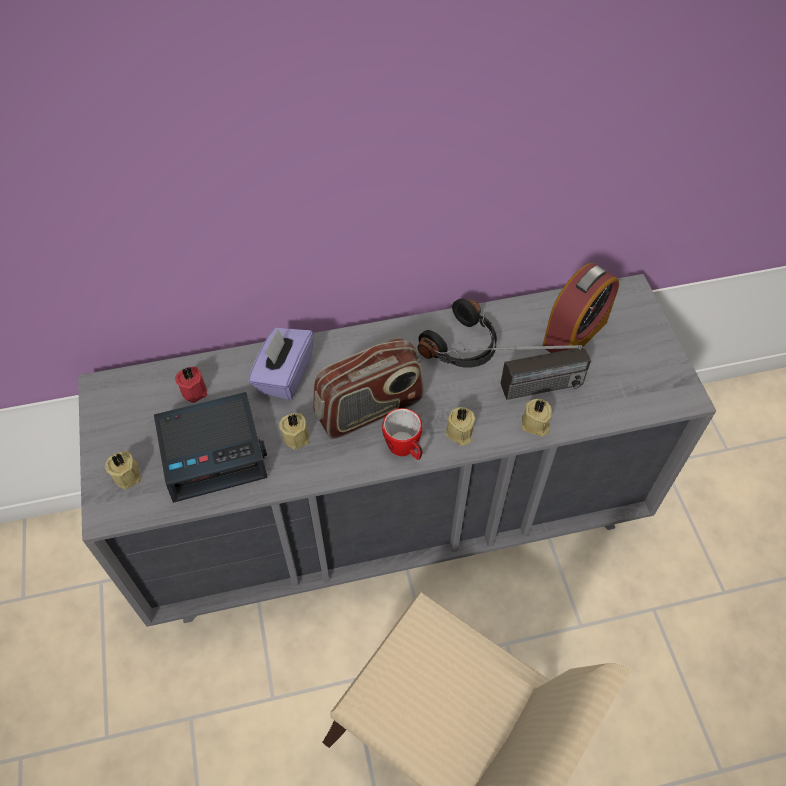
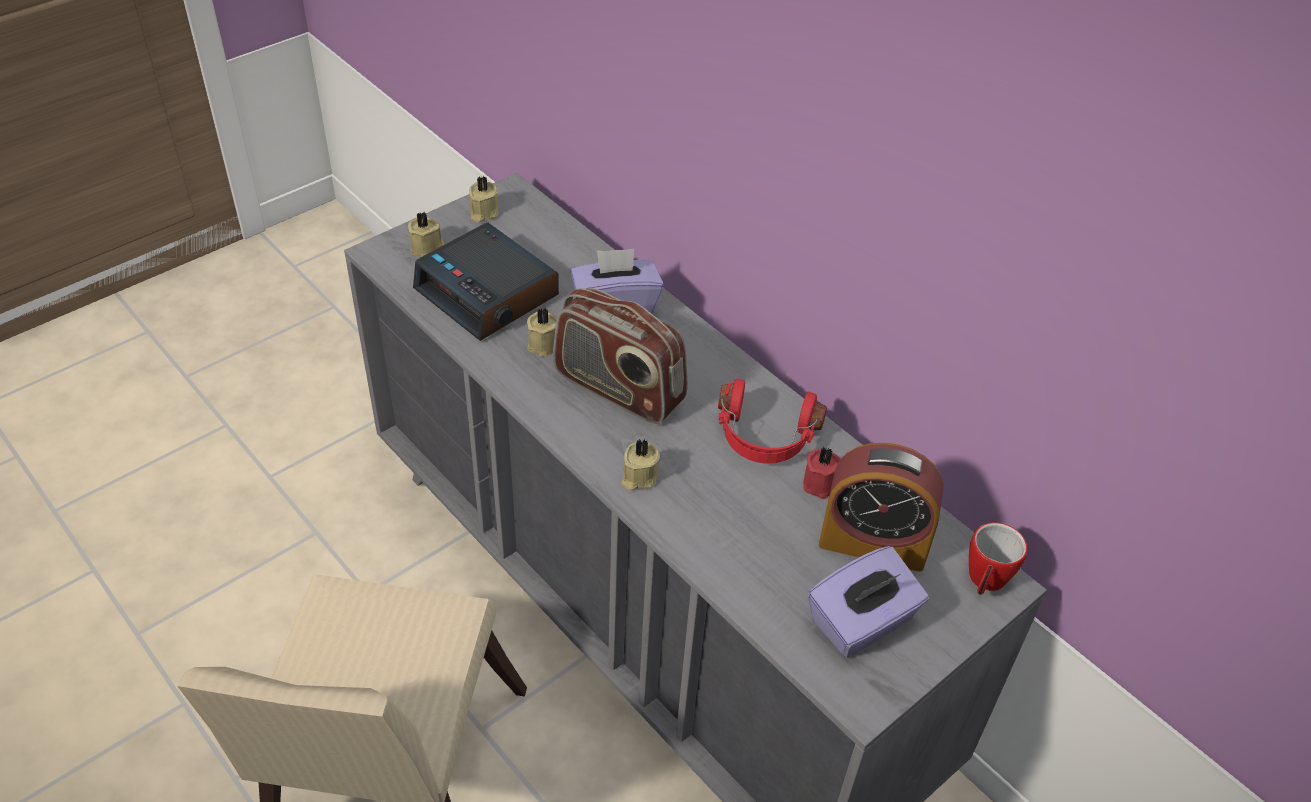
camera: 60 degrees right, 10 degrees down
red candle [175,367,207,403] -> red candle moved to [803,447,841,499]
mug [382,408,422,460] -> mug moved to [969,522,1027,595]
black headphones [418,299,497,368] -> red headphones [718,378,827,464]
radio [464,345,591,400] -> none
beige candle [521,399,552,437] -> beige candle moved to [469,176,498,222]
none -> purple tissue box [808,546,929,657]

